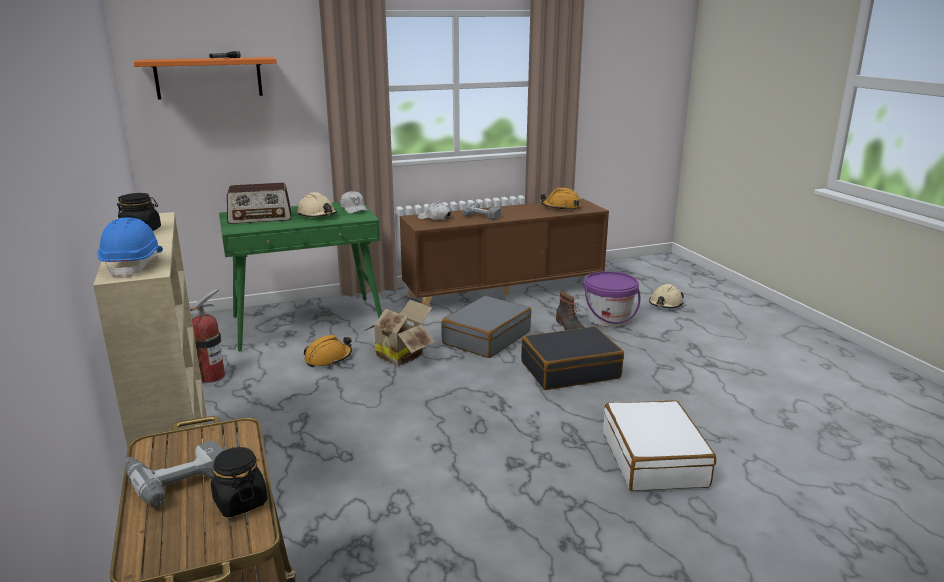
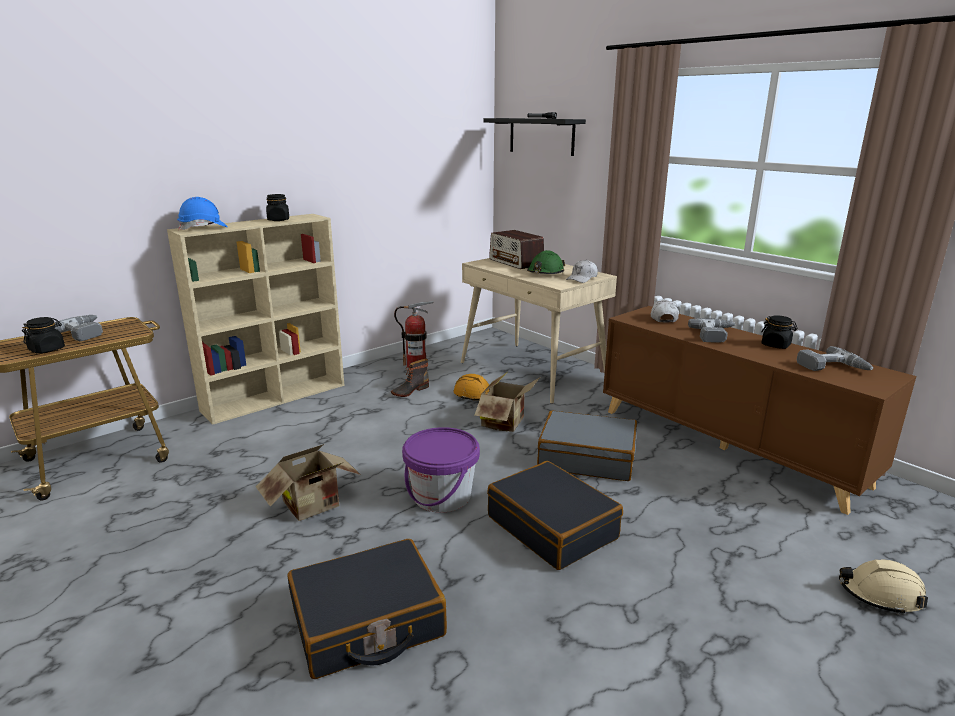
camera: 70 degrees right, 0 degrees up
orange shelf [134,57,277,100] -> black shelf [483,118,586,156]
green desk [219,202,382,351] -> beige desk [461,258,617,404]
beige hard hat [297,192,337,217] -> green hard hat [527,250,565,274]
orange hard hat [540,188,581,209] -> power drill [797,346,873,371]
boot [556,292,585,330] -> boot moved to [391,359,429,397]
purple bucket [584,271,641,327] -> purple bucket moved to [402,427,480,512]
white suitcase [603,400,716,491] -> black suitcase [287,539,447,679]
none -> cardboard box [256,444,361,521]
none -> black jar [761,316,798,349]

